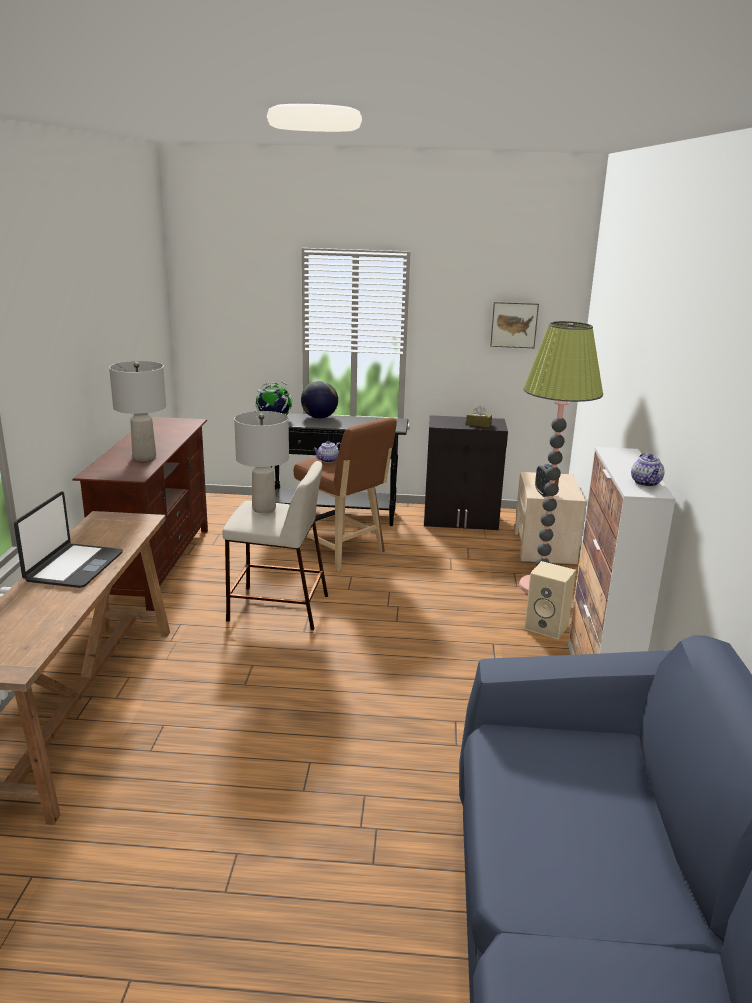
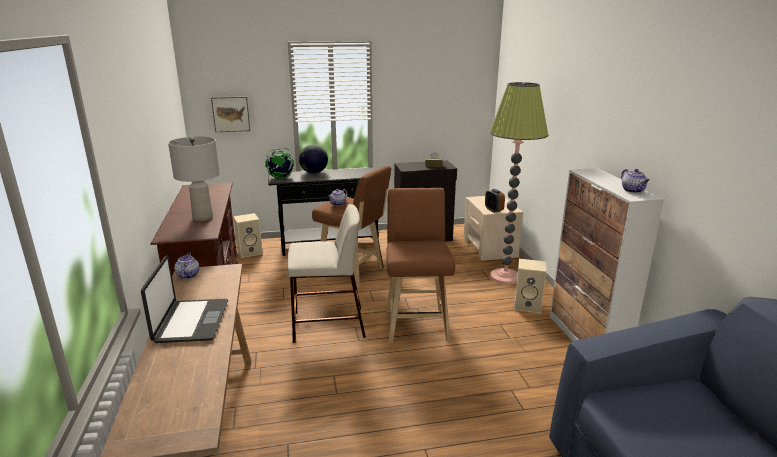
camera: 15 degrees left, 0 degrees up
grey table lamp [234,411,289,513] -> none
picture [490,302,539,348] -> picture moved to [211,96,250,132]
none -> teapot [174,253,199,279]
none -> beige speaker [233,213,263,258]
none -> brown stool [386,188,455,343]

